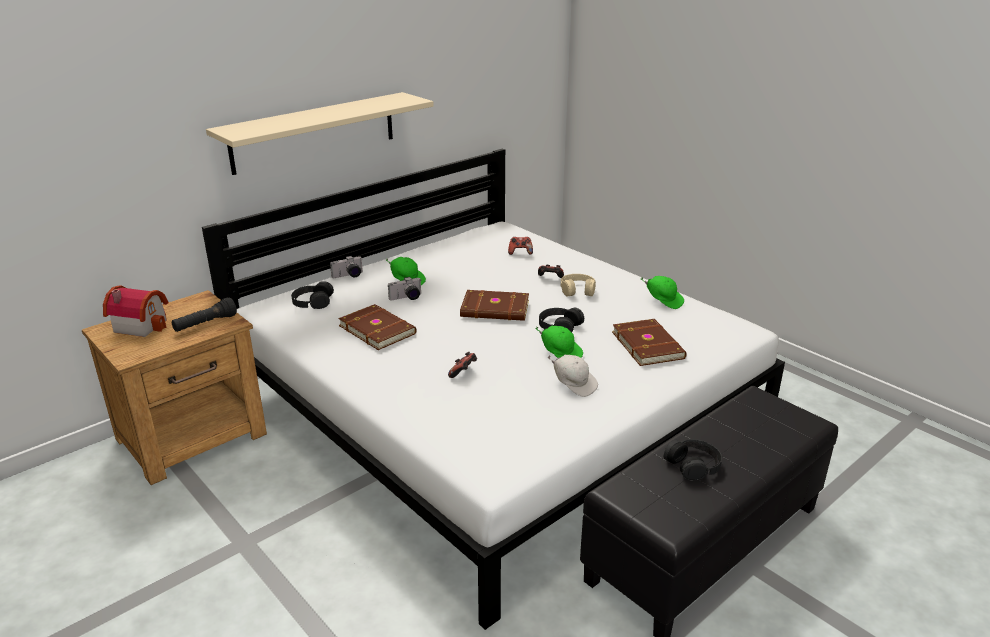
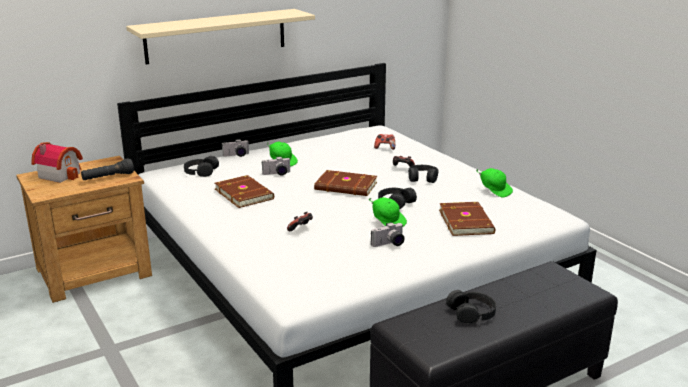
camera: 10 degrees right, 5 degrees down
white cap [547,355,598,397] -> camera [371,222,405,247]
beige headphones [561,274,596,297] -> black headphones [408,165,438,183]

